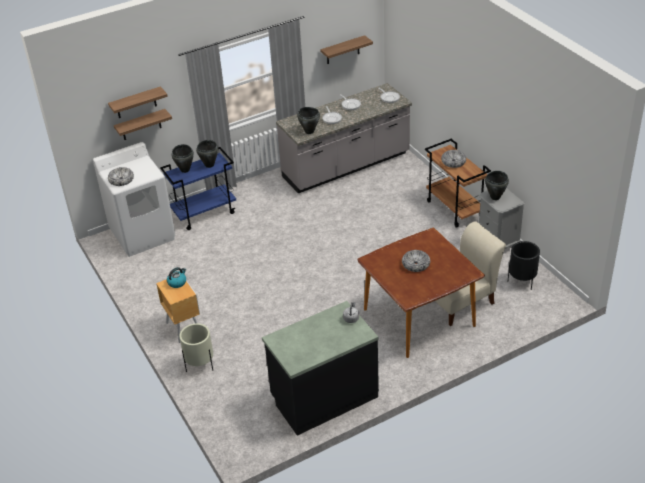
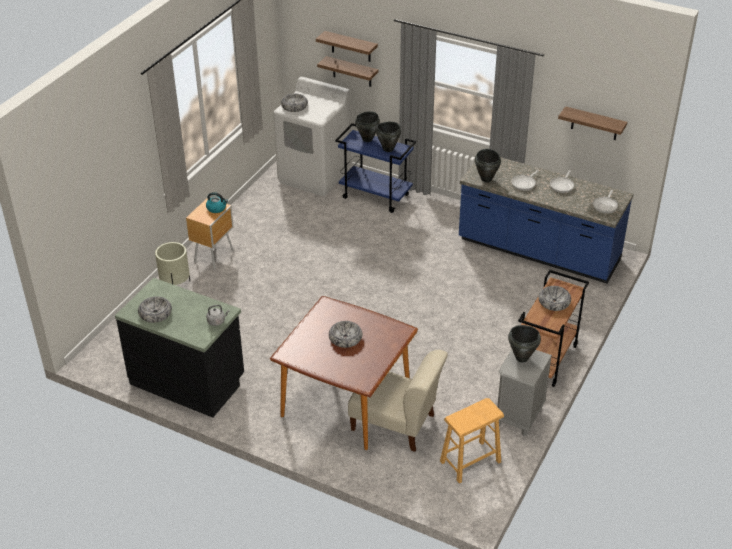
camera: 55 degrees right, 0 degrees up
grey counter [276,83,412,194] -> blue counter [459,157,634,284]
black planter [508,241,540,290] -> brown stool [440,398,504,483]
none -> bowl [138,296,172,323]

